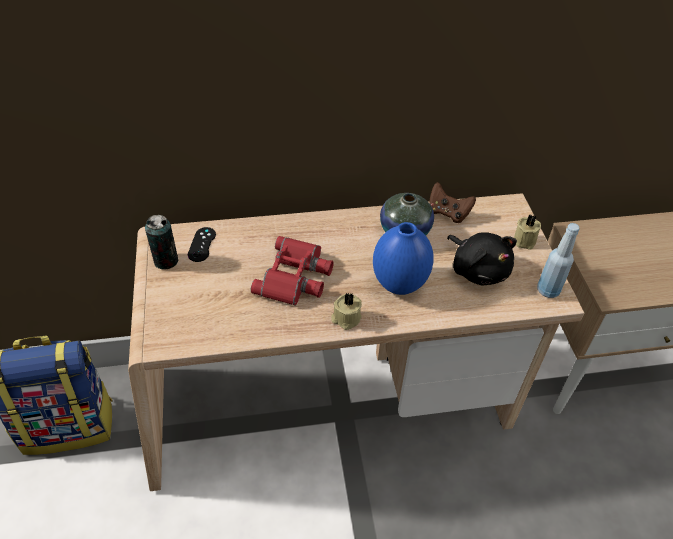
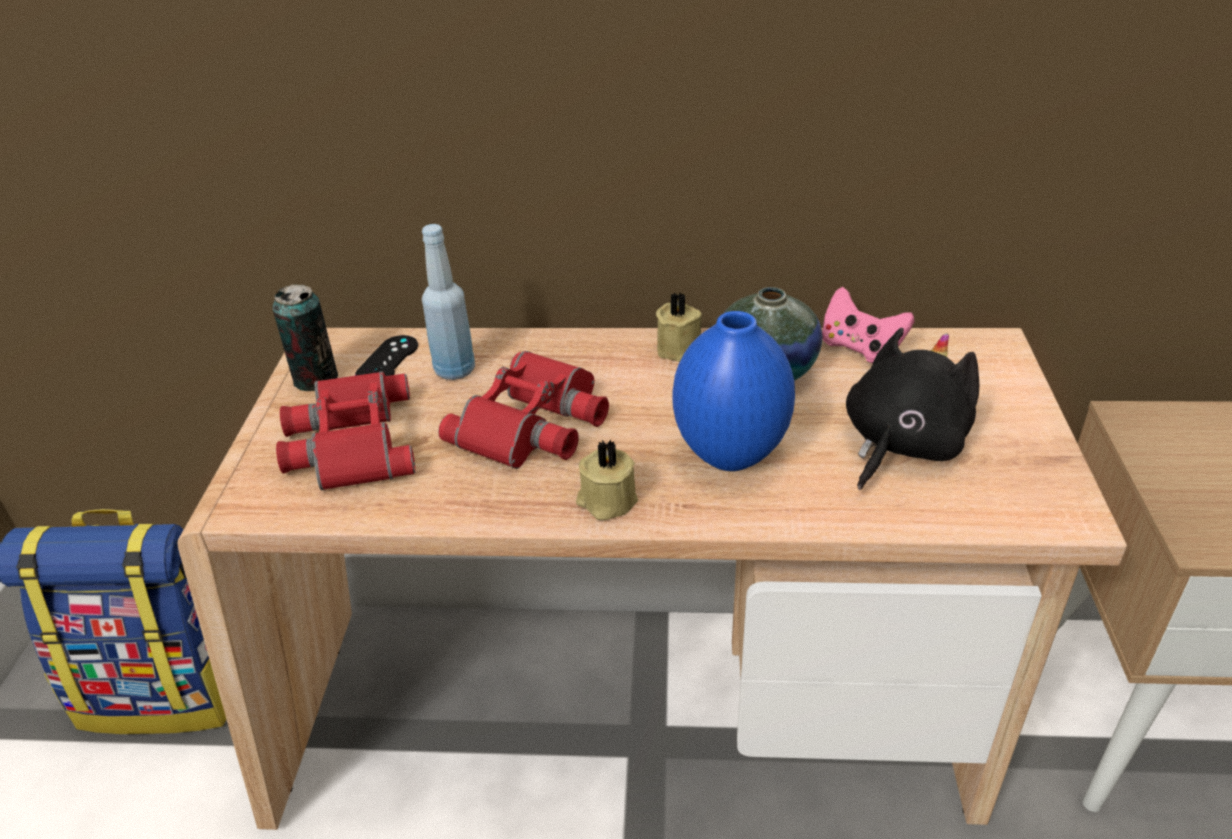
camera: 15 degrees right, 10 degrees down
brown game controller [429,182,476,223] -> pink game controller [822,287,915,363]
black plush toy [447,232,517,285] -> black plush toy turned 120 degrees counterclockwise [846,328,979,490]
beige candle [514,215,541,249] -> beige candle moved to [656,293,702,362]
blue bottle [537,223,580,298] -> blue bottle moved to [422,224,475,380]
none -> red binoculars [276,371,416,490]

